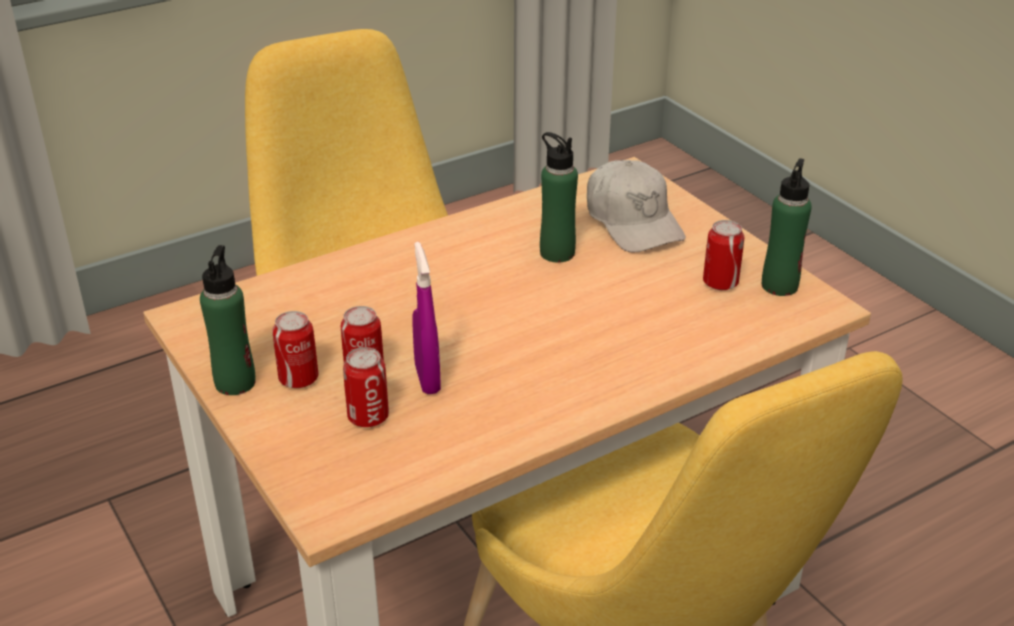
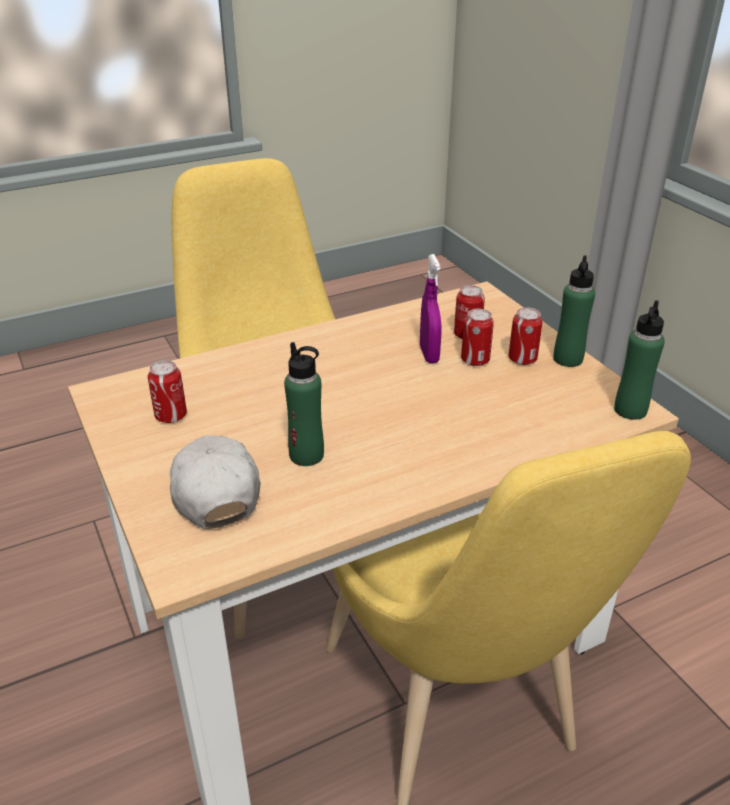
camera: 175 degrees left, 0 degrees up
green bottle [762,158,812,296] -> green bottle moved to [614,300,665,420]

